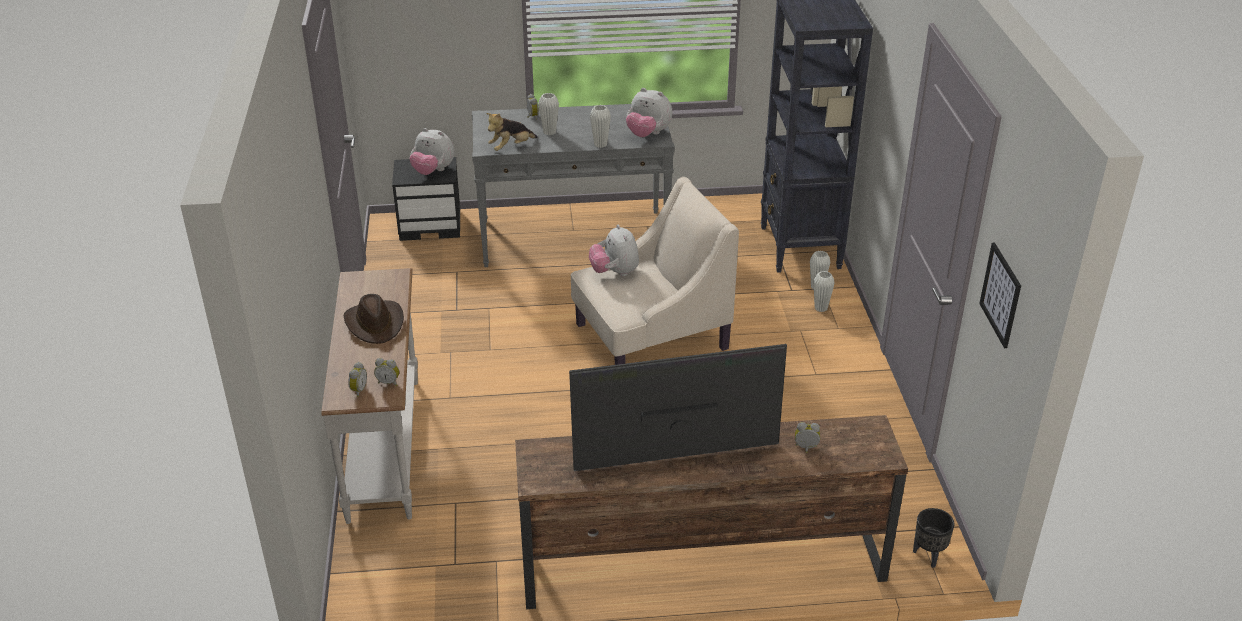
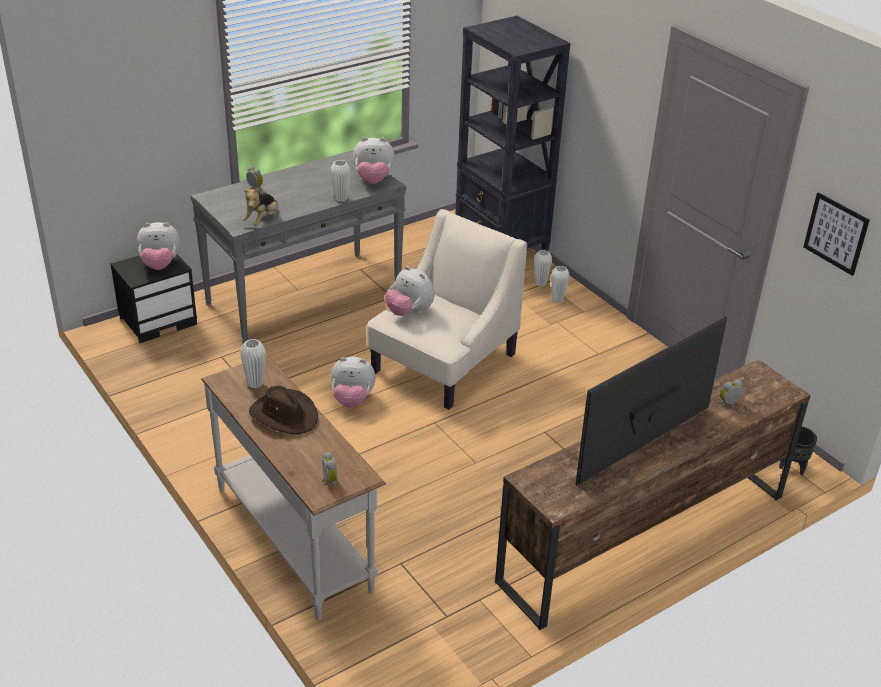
camera: 30 degrees left, 0 degrees up
alarm clock [374,358,399,386] -> none
white vase [538,93,559,135] -> white vase moved to [240,339,266,388]
none -> plush toy [331,357,376,407]

